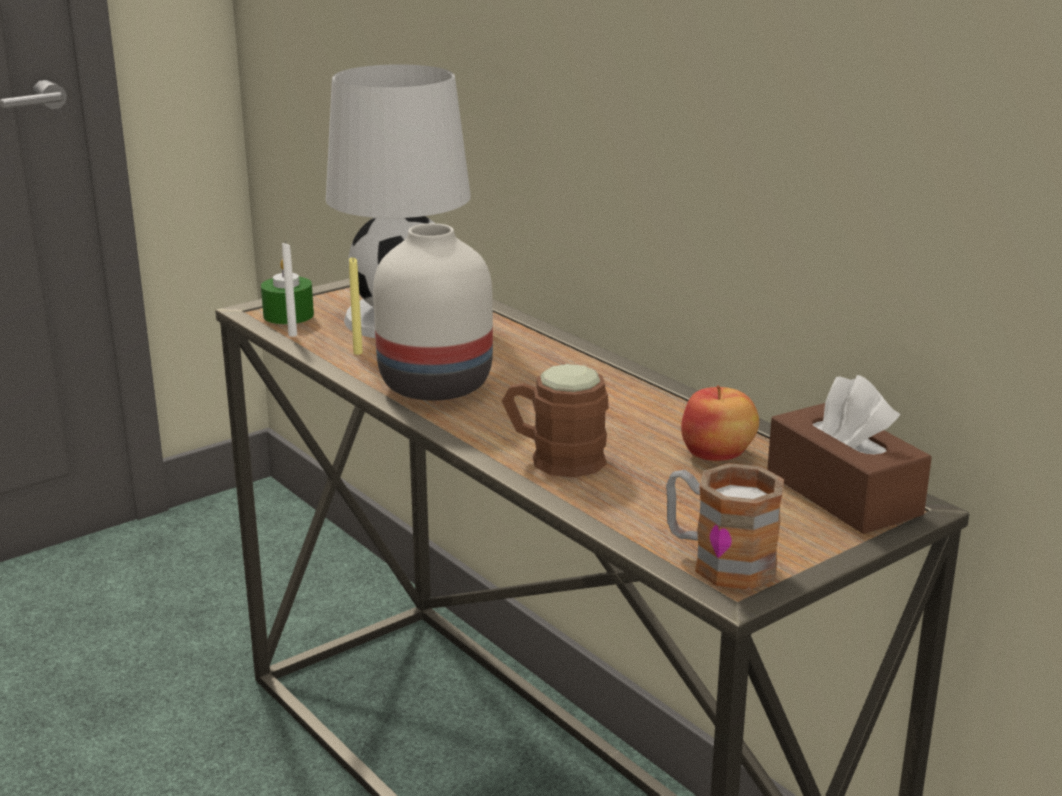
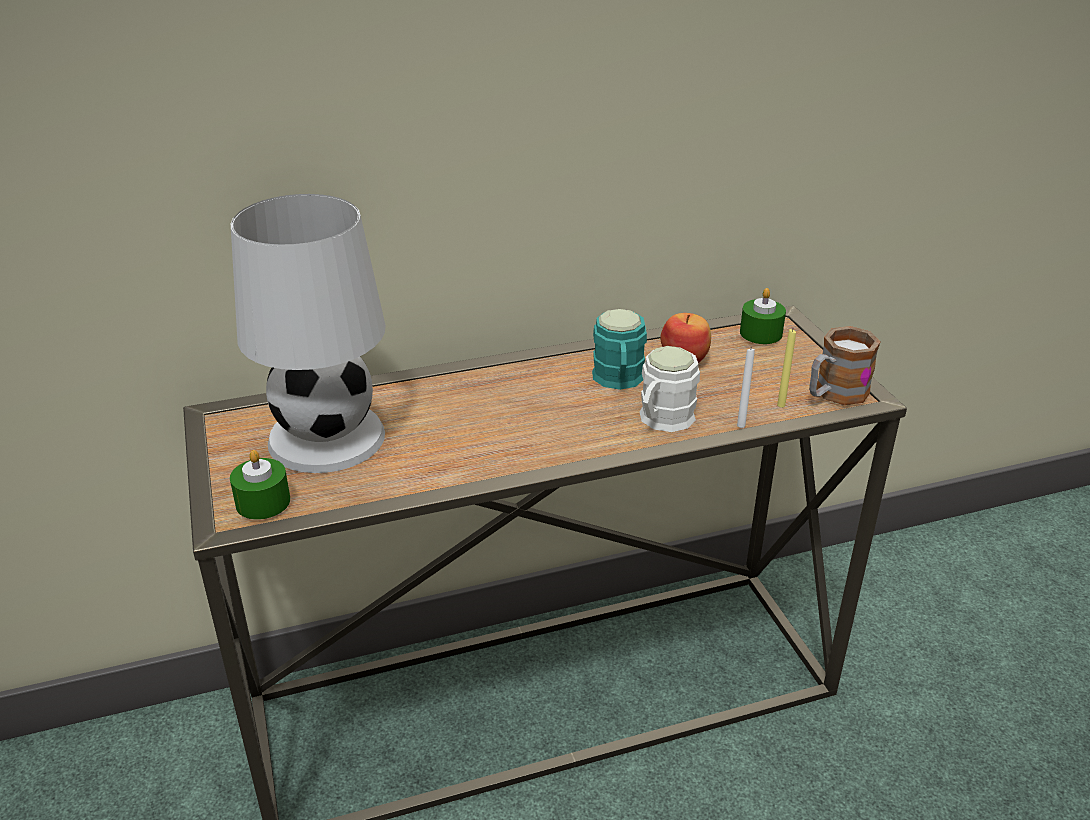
camera: 70 degrees left, 10 degrees up
white candle [282,243,297,337] -> white candle moved to [737,349,755,428]
yellow candle [349,257,363,355] -> yellow candle moved to [777,329,796,408]
white vase [373,223,493,401] -> none
brown mug [502,364,609,477] -> white mug [640,346,700,432]
brown tissue box [767,375,932,534] -> green candle [740,288,786,344]
none -> turquoise mug [592,309,647,390]

